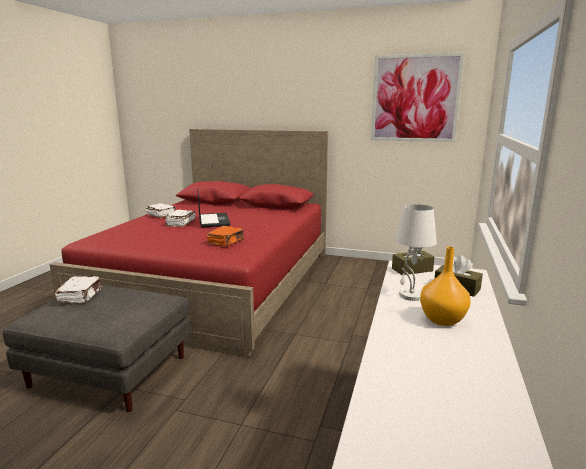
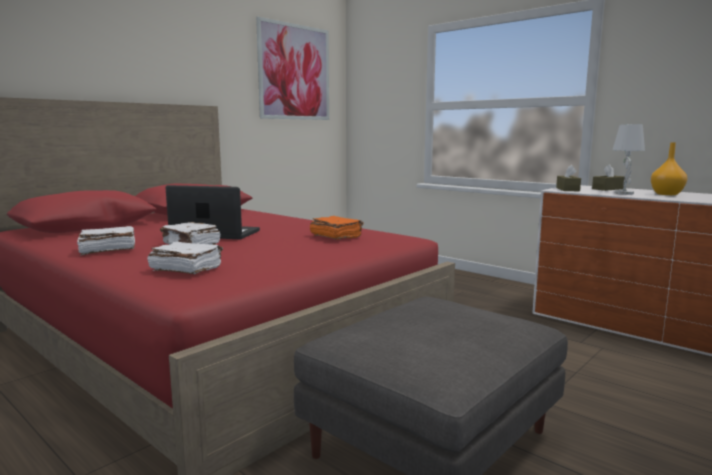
camera: 65 degrees left, 5 degrees down
white book [55,276,102,304] -> white book moved to [147,242,223,274]

